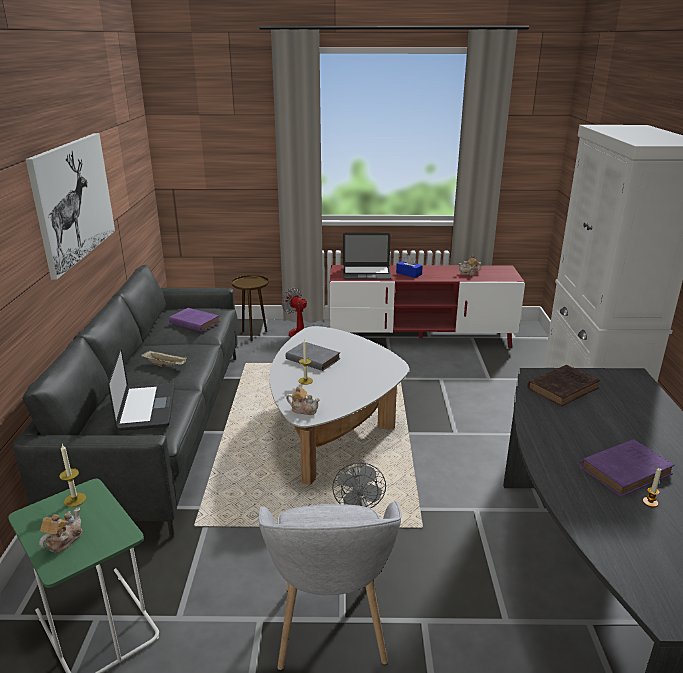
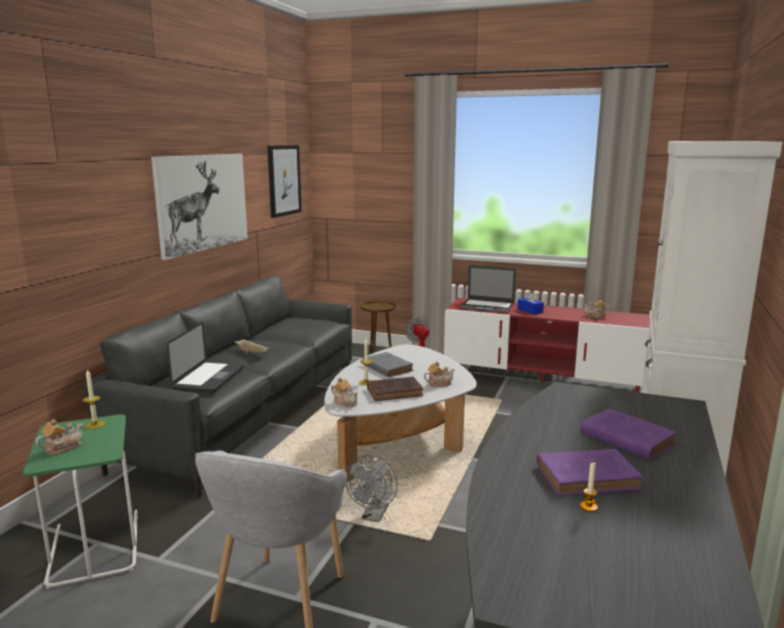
camera: 20 degrees right, 10 degrees down
purple book [169,308,220,332] -> purple book moved to [580,408,678,460]
brown book [527,365,600,407] -> brown book moved to [367,376,423,401]
none -> picture [267,145,302,218]
none -> teapot [424,361,455,387]

